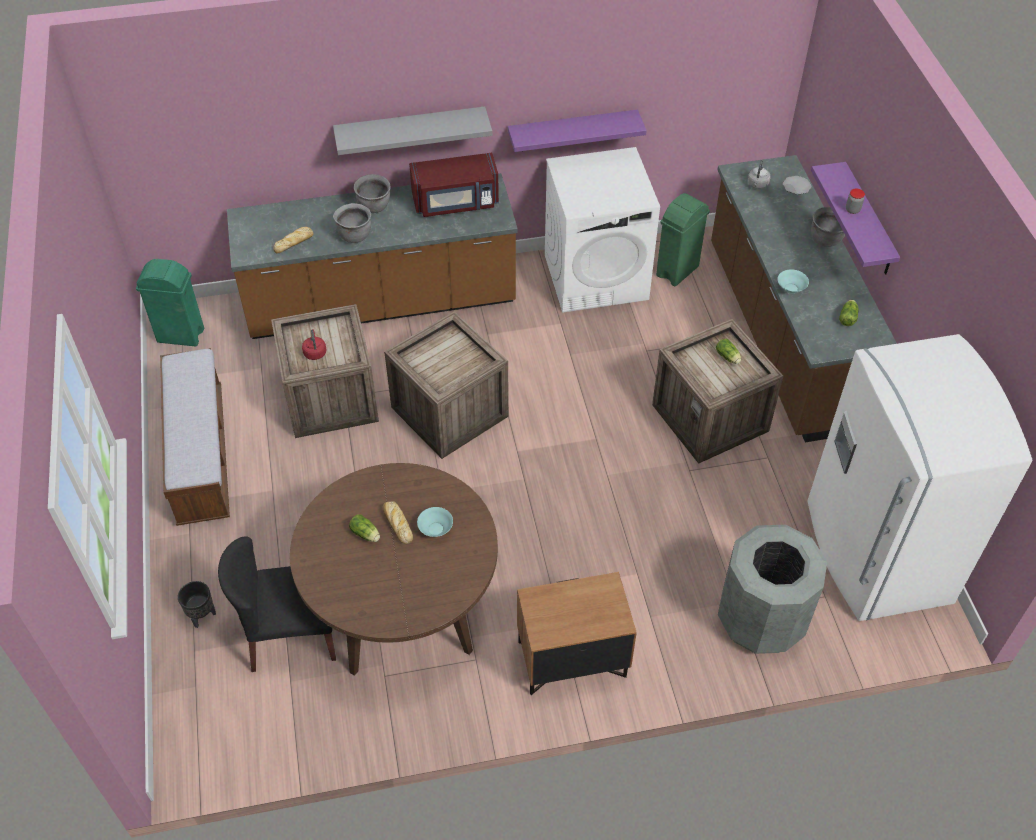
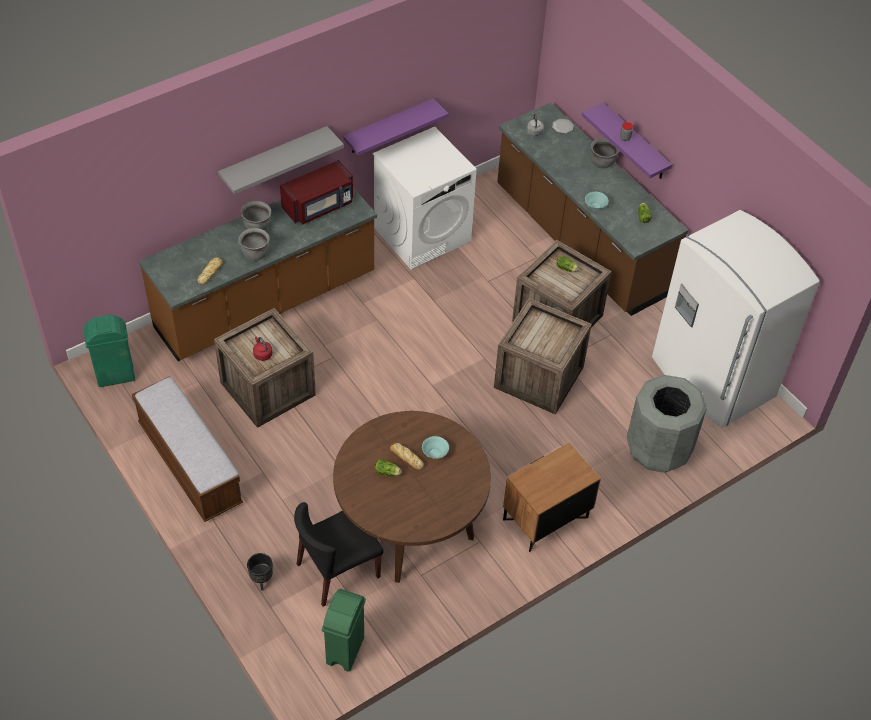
camera: 25 degrees left, 0 degrees up
crate [384,312,509,459] -> crate moved to [494,298,592,415]
green trash can [656,193,710,286] -> green trash can moved to [322,589,366,672]

